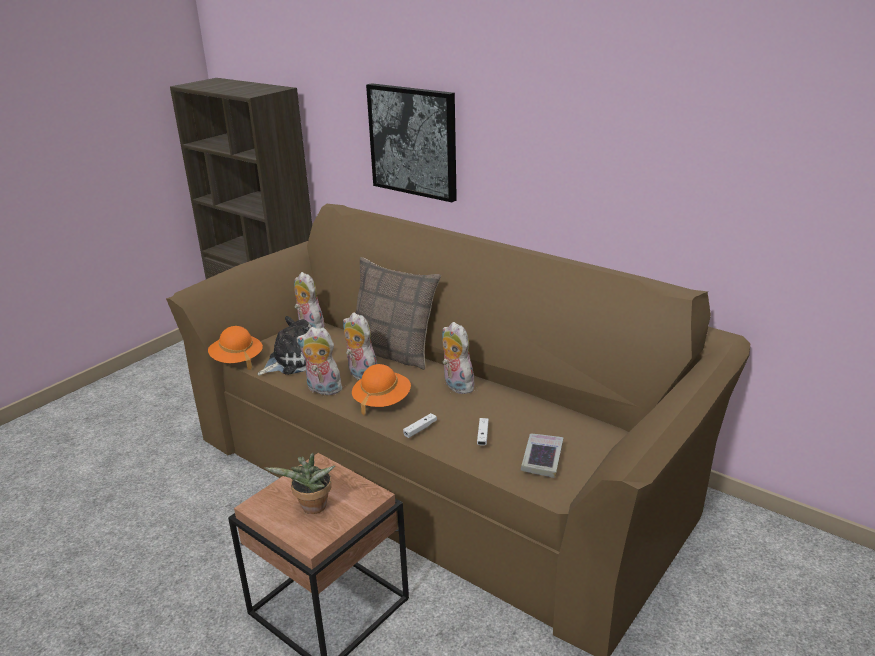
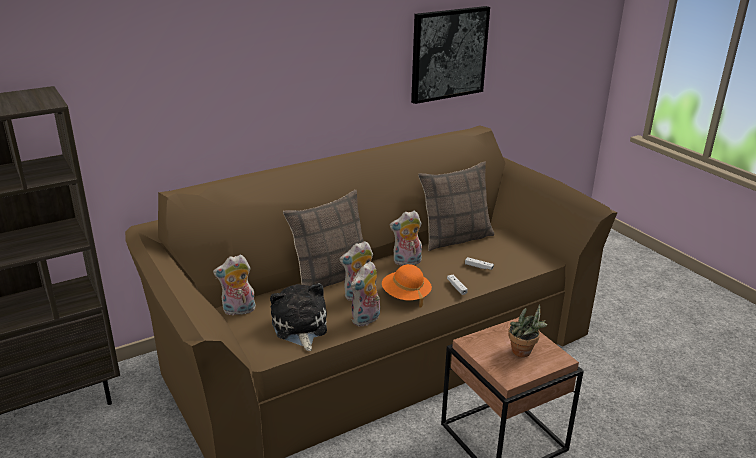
camera: 70 degrees left, 0 degrees up
orange hat [208,326,263,370] -> none
picture [366,83,457,202] -> picture moved to [411,6,490,104]
book [521,434,563,478] -> none
none -> pillow [418,161,495,251]

